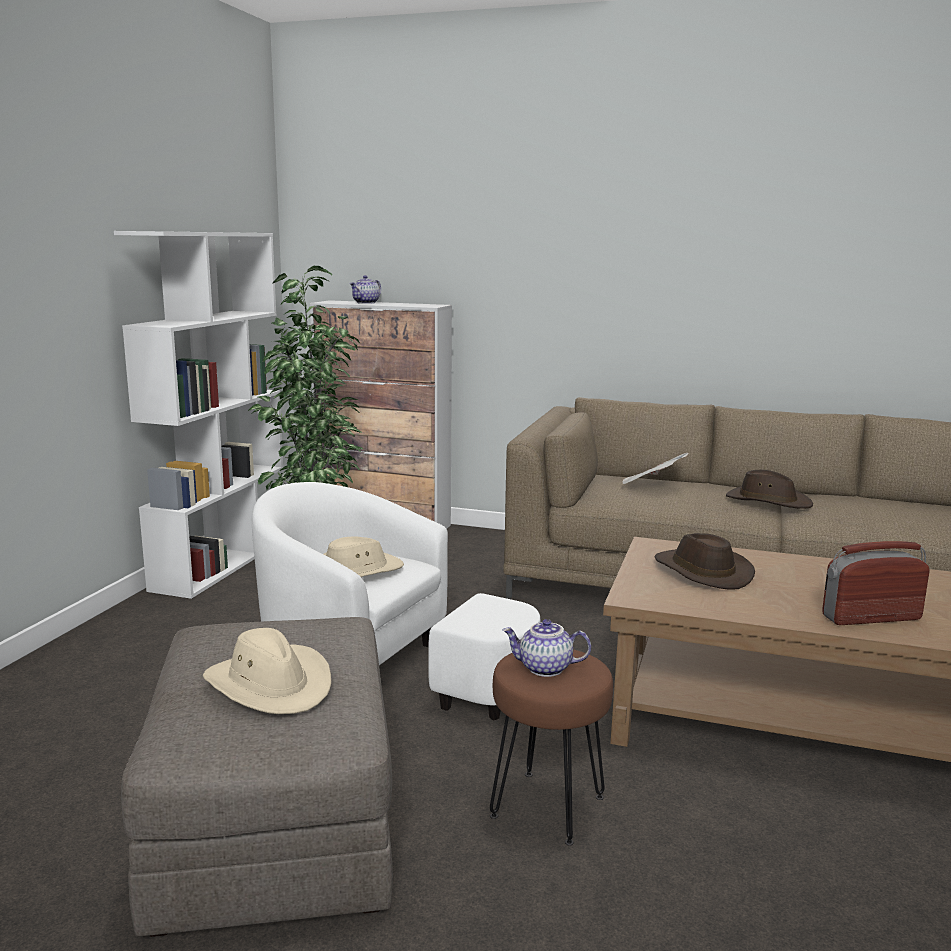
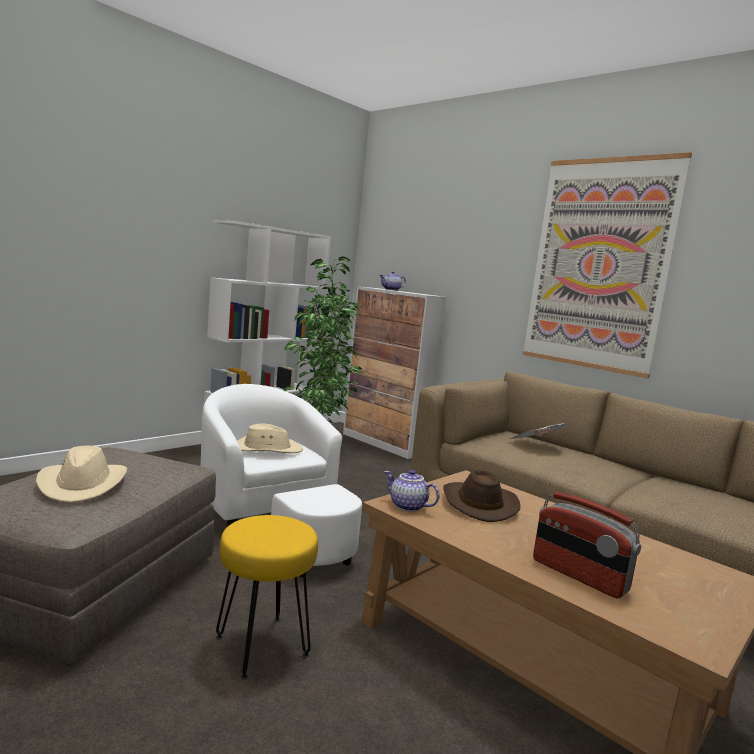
camera: 25 degrees right, 5 degrees down
brown stool [490,649,613,846] -> yellow stool [216,515,318,680]
teapot [502,619,591,677] -> teapot moved to [384,470,439,512]
brown hat [726,470,813,509] -> none
radio [822,541,930,625] -> radio turned 150 degrees counterclockwise [533,492,641,599]
none -> picture [522,152,692,378]

